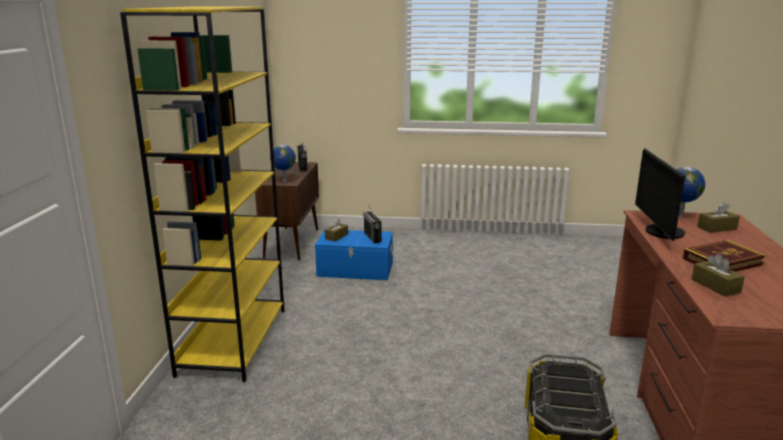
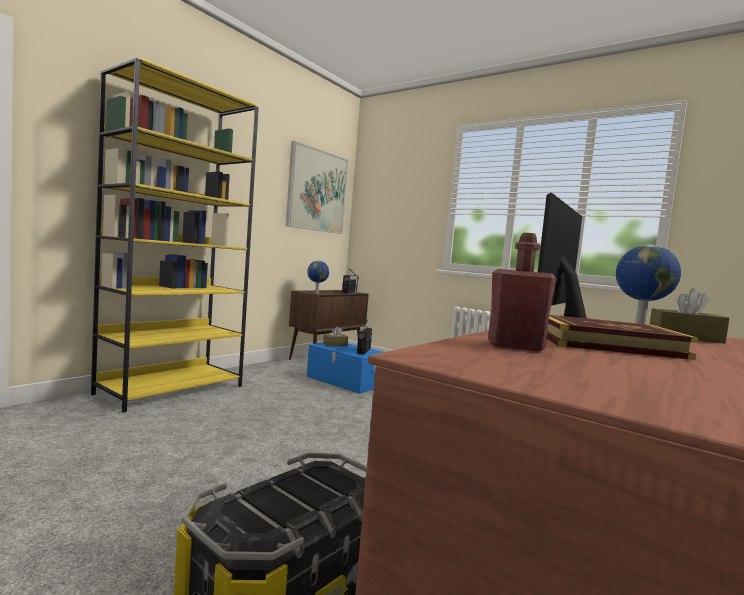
camera: 30 degrees right, 15 degrees down
brown tissue box [692,254,745,296] -> red bottle [488,233,557,352]
none -> picture [286,141,348,234]

